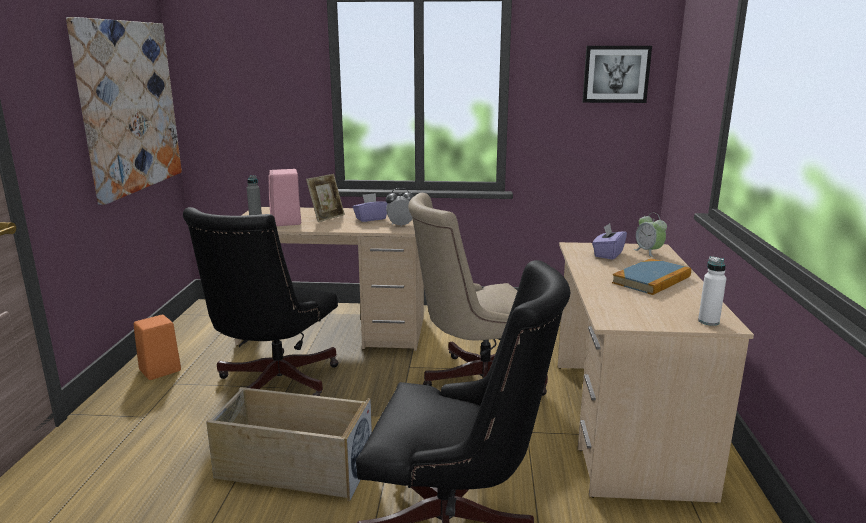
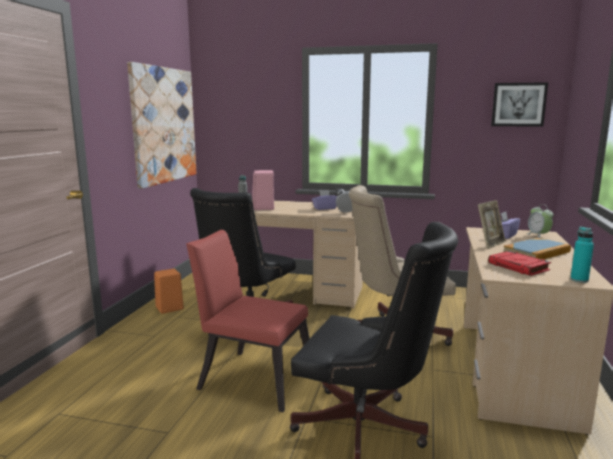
camera: 10 degrees right, 5 degrees down
beige storage box [206,387,372,501] -> red chair [186,230,310,412]
picture frame [306,174,345,222] -> picture frame moved to [478,200,506,249]
white bottle [698,256,726,326] -> turquoise bottle [570,227,594,283]
none -> red book [488,251,551,276]

